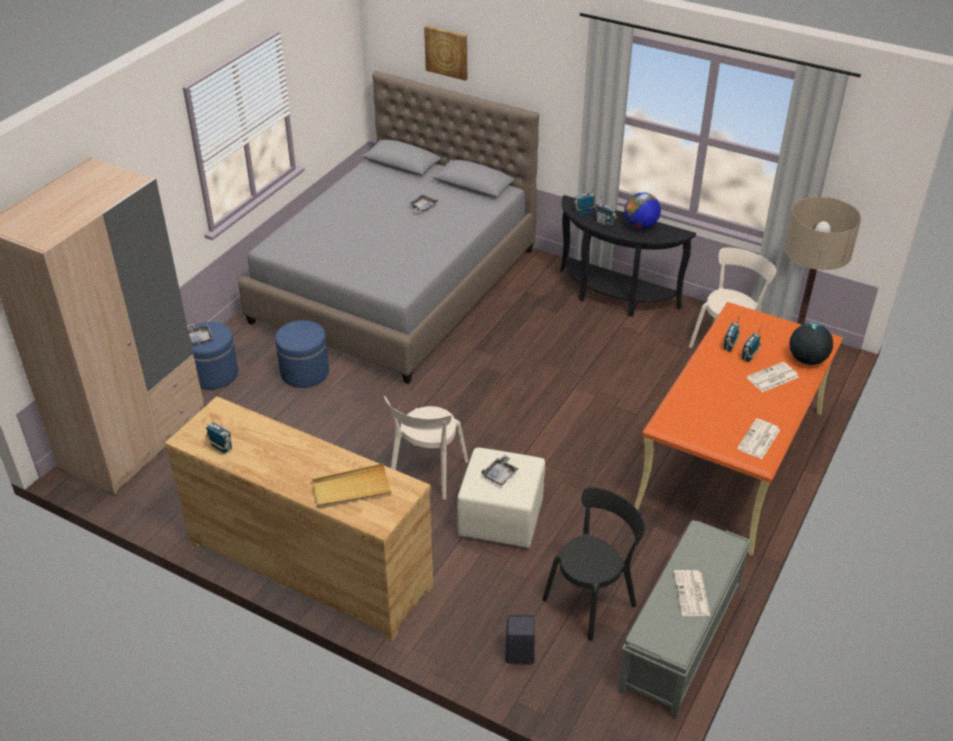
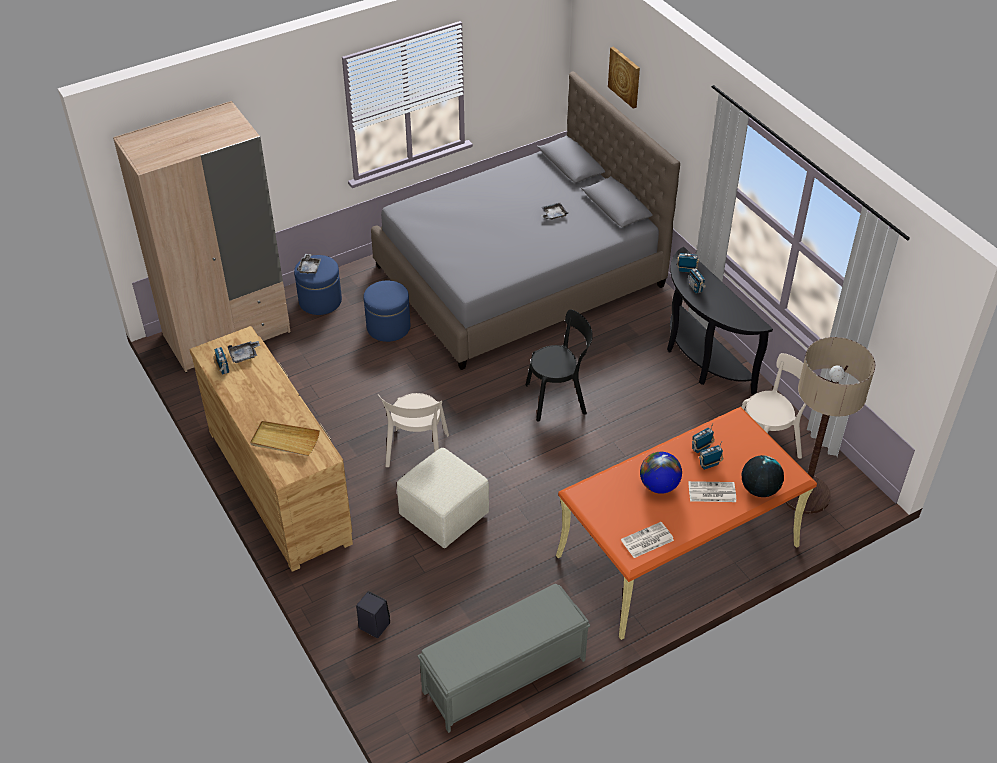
camera: 30 degrees right, 5 degrees up
beige chair [384,396,468,500] -> beige chair turned 45 degrees counterclockwise [378,393,449,467]
grey tray [481,455,519,485] -> grey tray moved to [228,341,260,363]
black chair [542,487,645,641] -> black chair moved to [525,309,593,421]
globe [624,192,661,229] -> globe moved to [640,452,682,494]
newspaper [673,570,710,616] -> none

